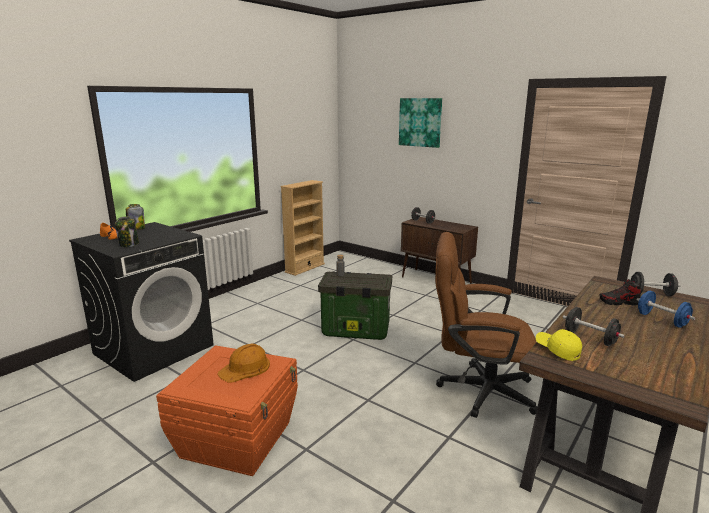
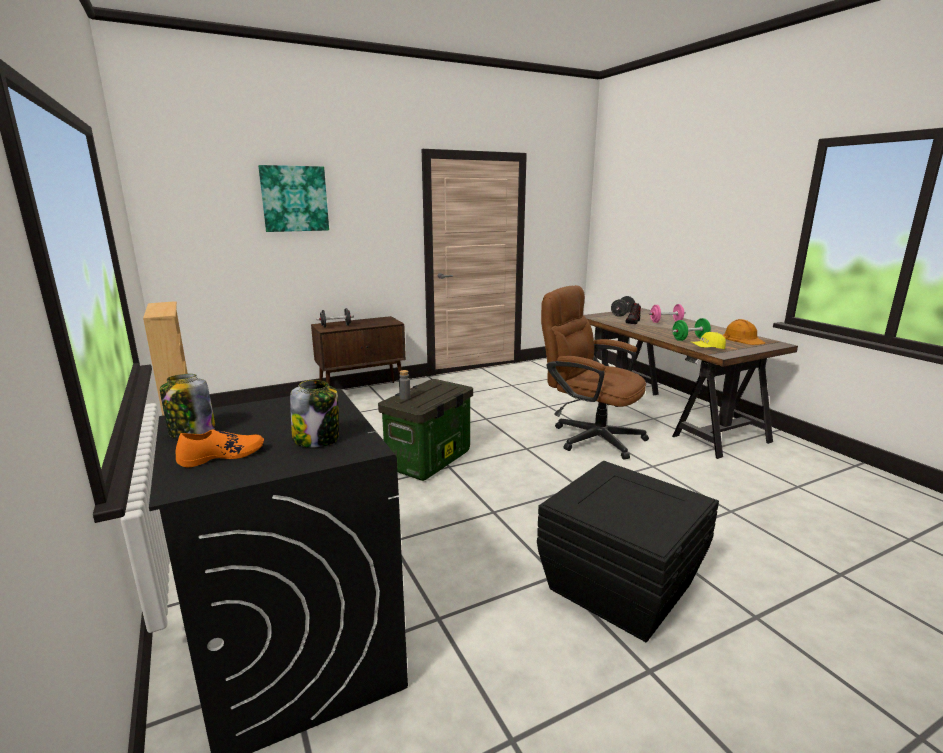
camera: 65 degrees left, 0 degrees up
orange storage box [156,345,298,476] -> black storage box [537,461,719,642]
orange hard hat [217,344,270,383] -> orange hard hat moved to [723,319,765,345]
brown office chair [435,232,537,418] -> brown office chair turned 90 degrees clockwise [541,285,649,460]
black dumbbell [563,307,625,346] -> green dumbbell [672,318,711,341]
blue dumbbell [637,291,695,328] -> pink dumbbell [649,304,686,323]

